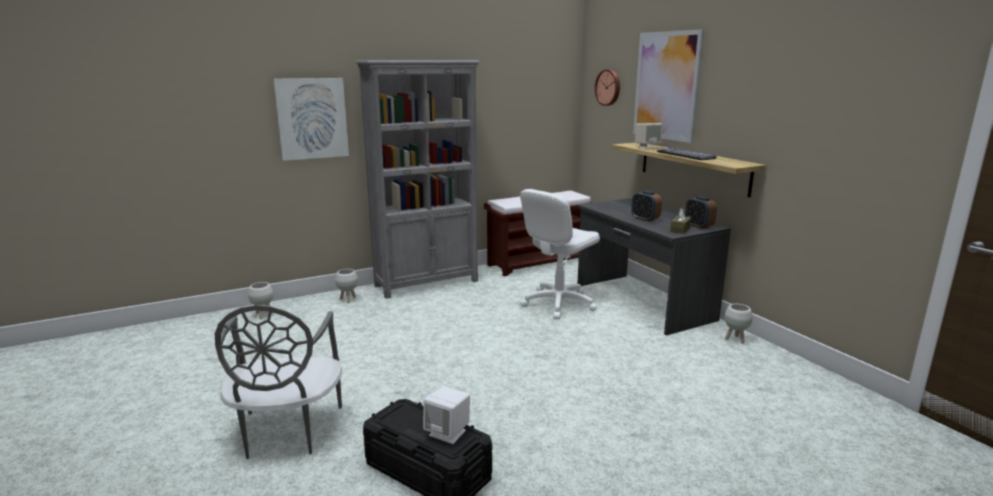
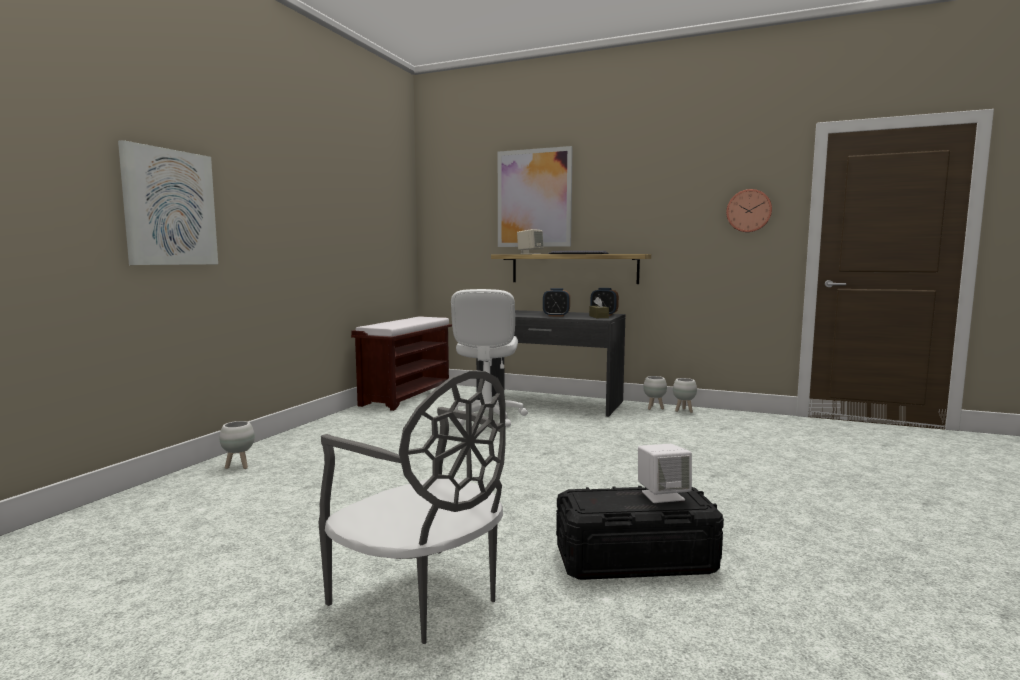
camera: 40 degrees left, 10 degrees down
white planter [248,282,273,319] -> white planter moved to [673,378,697,413]
grey bookcase [355,60,480,299] -> none
wall clock [595,69,620,106] -> wall clock moved to [726,189,772,232]

